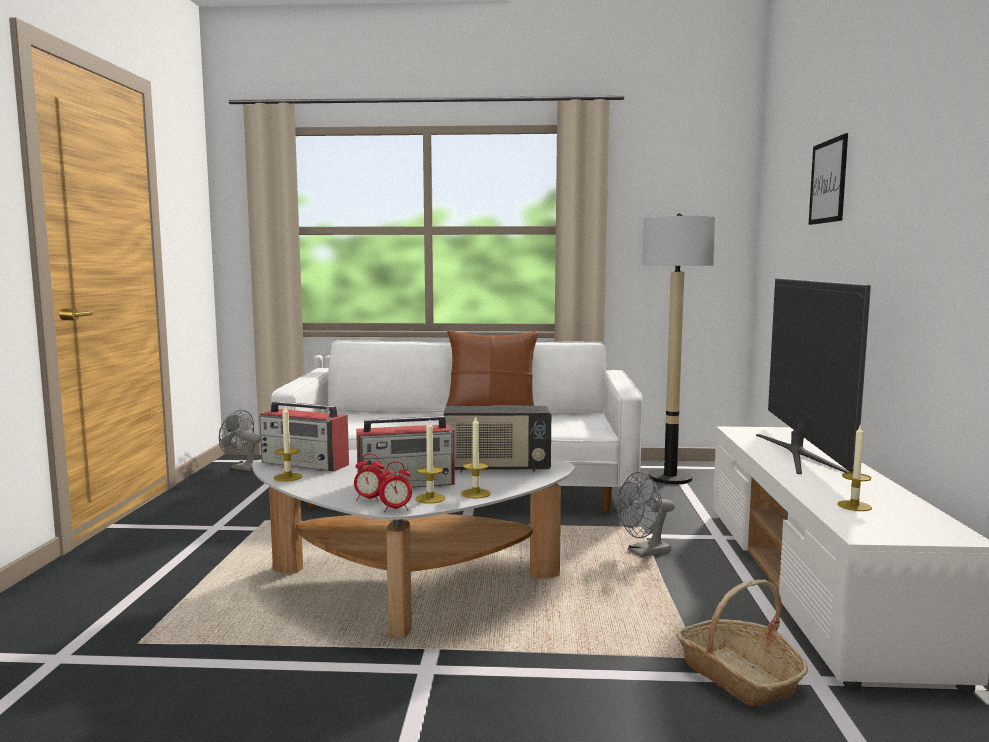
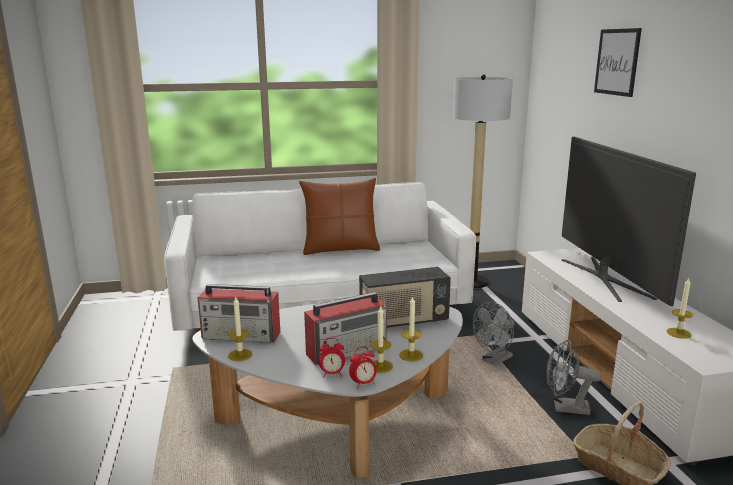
camera: 15 degrees left, 10 degrees up
grey fan [219,410,261,471] -> grey fan moved to [547,340,602,415]

